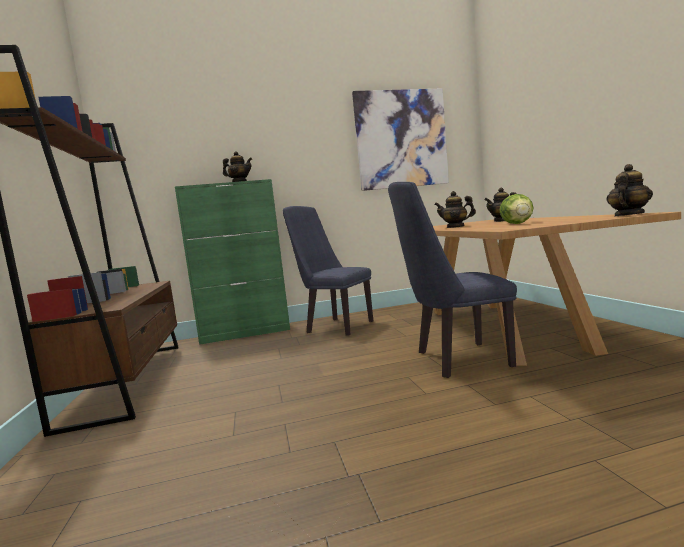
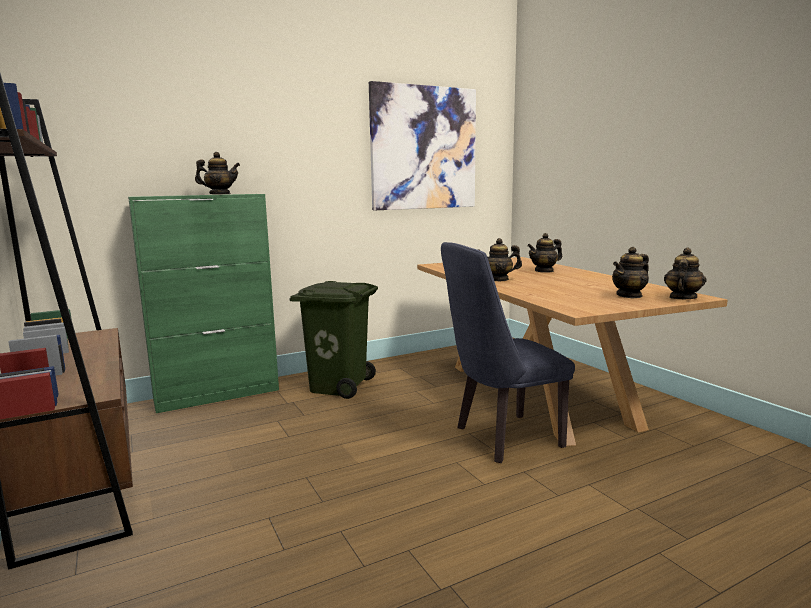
camera: 15 degrees left, 5 degrees up
blue chair [283,206,373,336] -> green trash can [290,281,378,399]
lettuce [499,194,534,224] -> none
none -> teapot [612,247,649,298]

